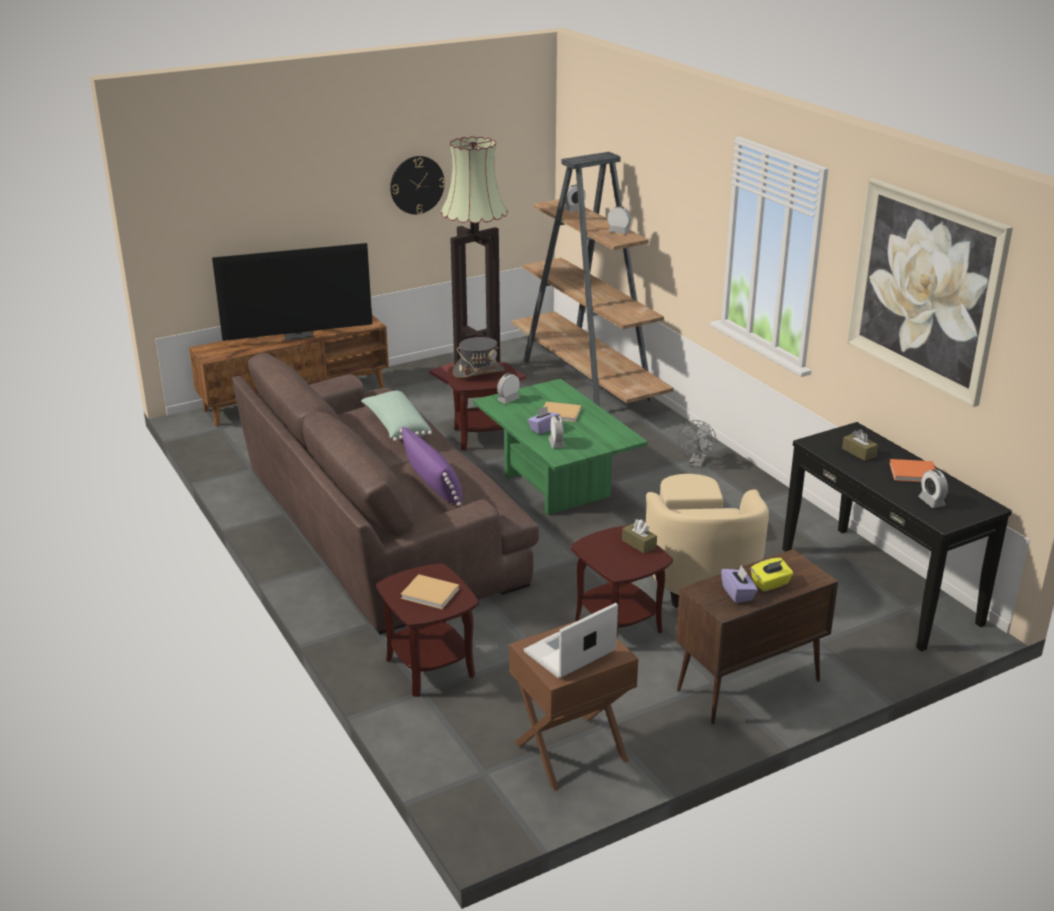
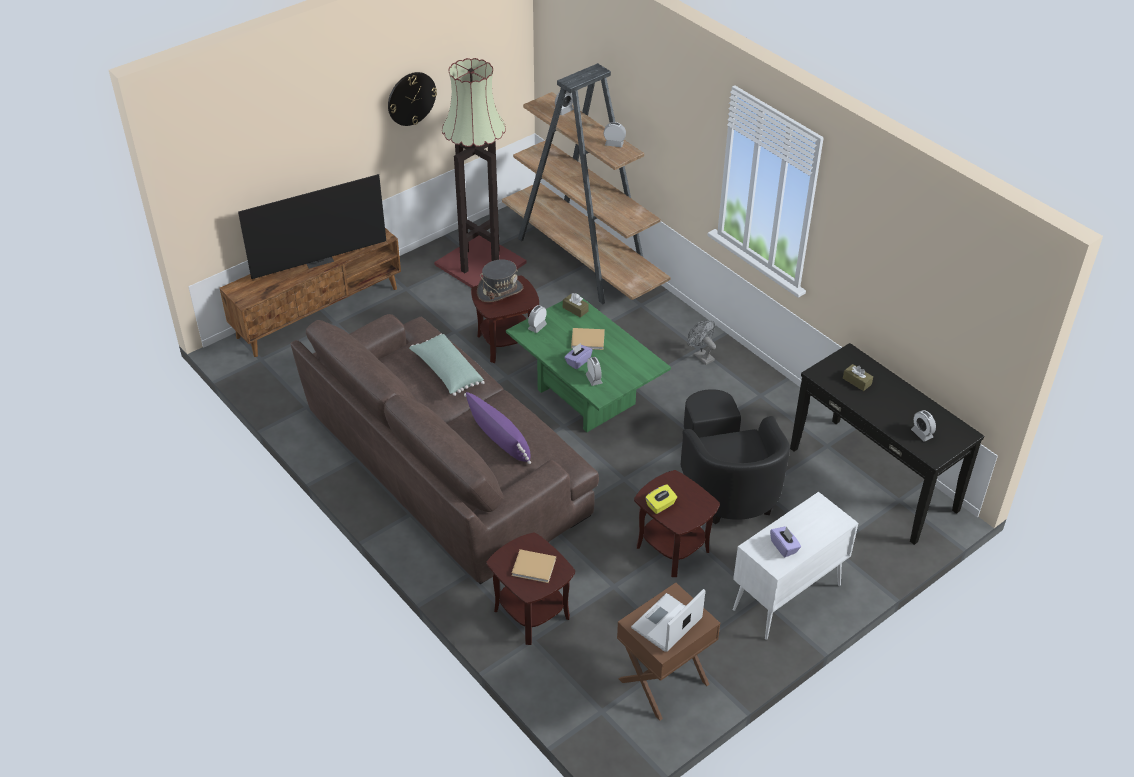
camera: 10 degrees left, 15 degrees up
brown tissue box [622,519,657,554] -> brown tissue box moved to [563,293,589,318]
beige armchair [646,474,769,608] -> black armchair [681,389,790,524]
brown cabinet [676,549,838,724] -> white cabinet [733,492,858,640]
grey fan [678,420,716,468] -> grey fan turned 135 degrees clockwise [687,320,716,365]
yellow tissue box [751,558,793,592] -> yellow tissue box moved to [645,484,677,514]
picture [847,178,1013,407] -> none
orange book [889,459,936,482] -> none

